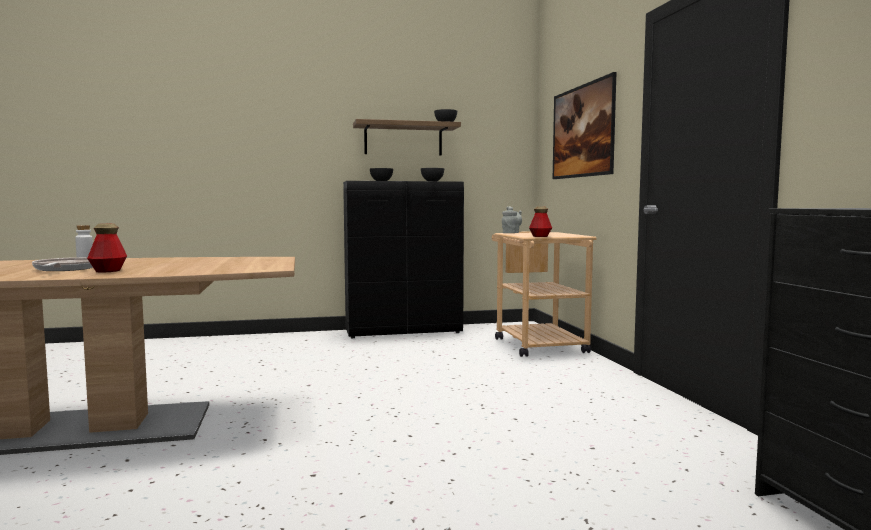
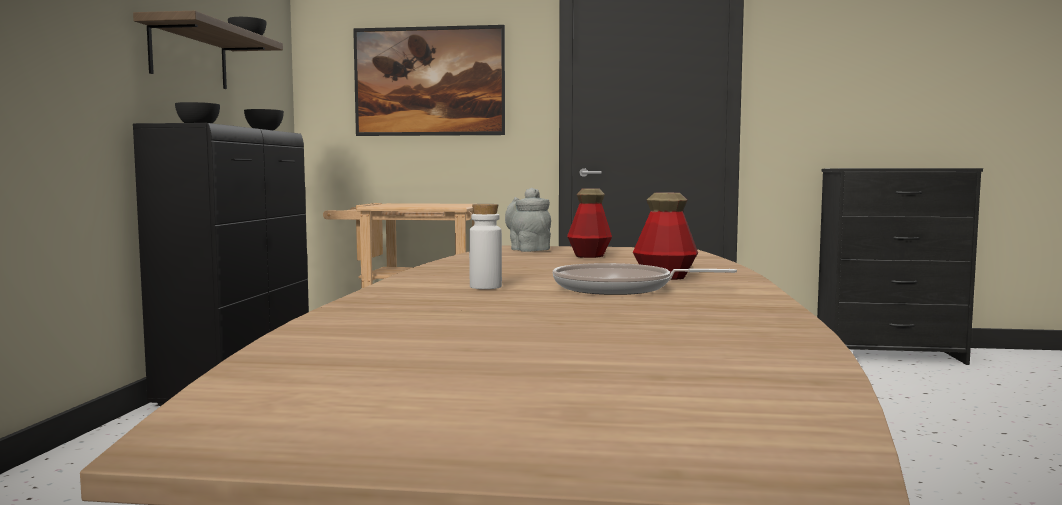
camera: 70 degrees left, 0 degrees up
grey teapot [502,206,522,233] -> grey teapot moved to [505,188,551,252]
bottle [529,206,552,237] -> bottle moved to [567,188,612,258]

